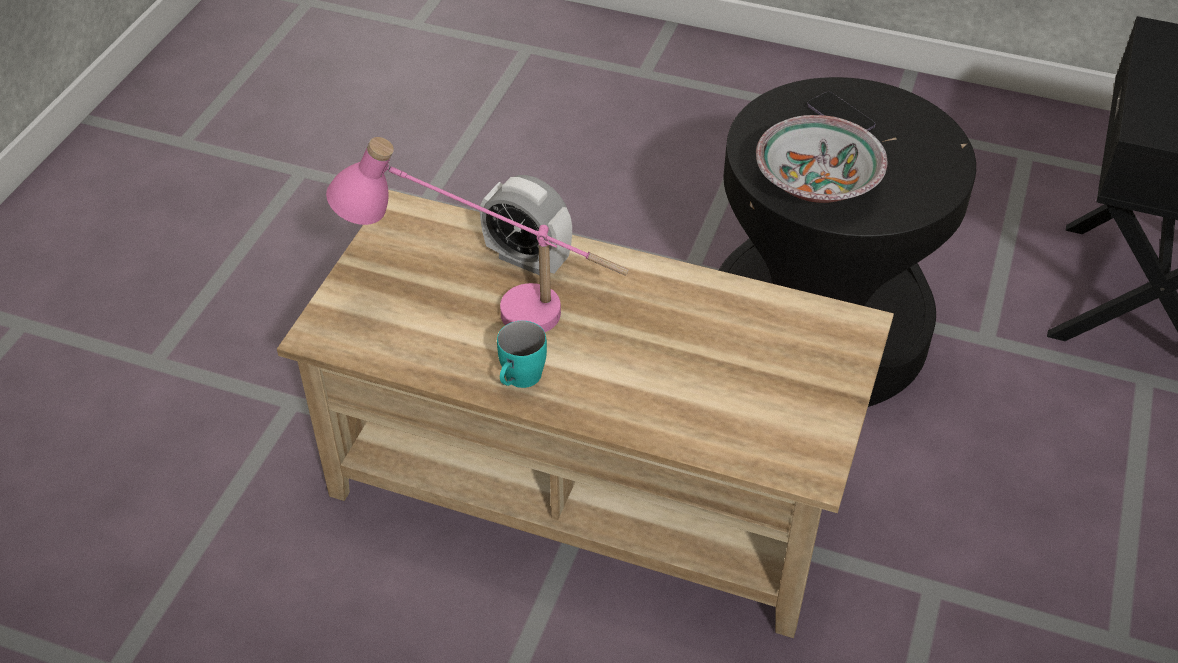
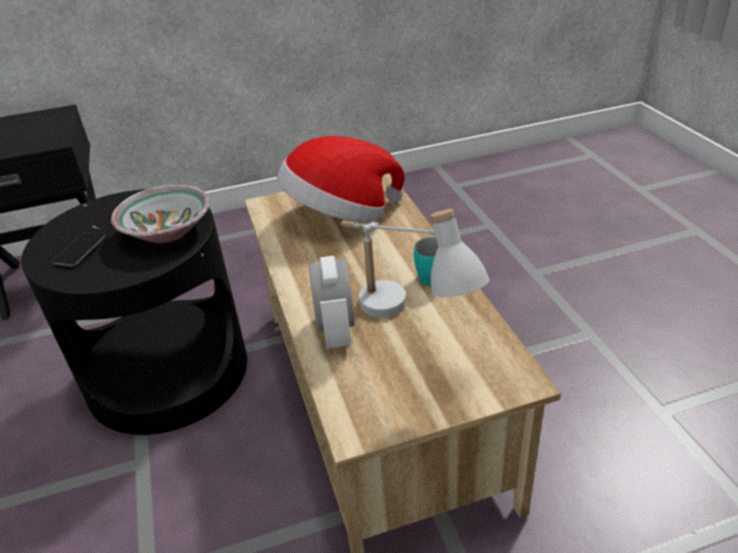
camera: 125 degrees left, 10 degrees down
pink table lamp [326,137,629,332] -> white table lamp [341,209,490,318]
none -> hat [277,136,404,222]

